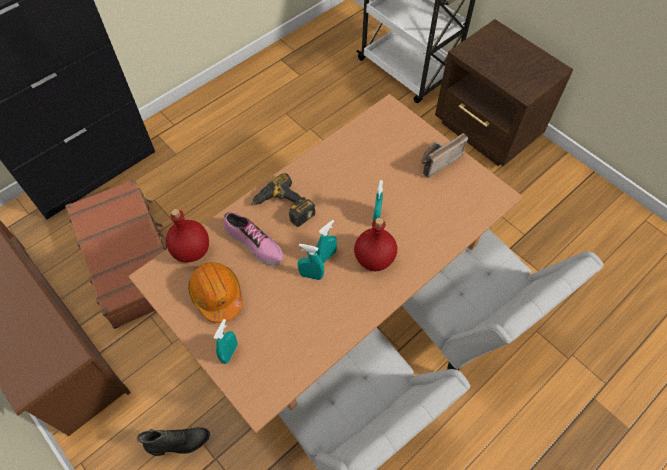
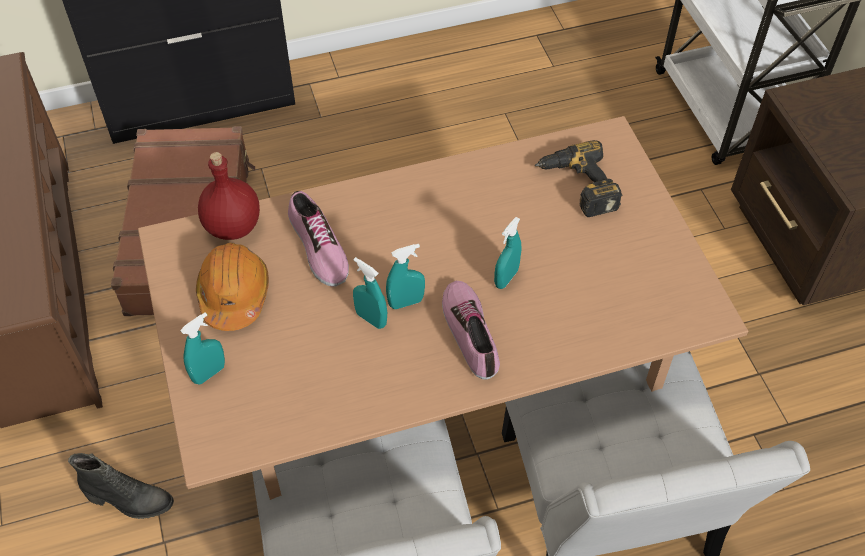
camera: 25 degrees right, 5 degrees down
power drill [251,173,316,227] -> power drill moved to [535,140,622,217]
red bottle [354,217,397,271] -> shoe [442,281,500,380]
radio [421,133,468,178] -> none

